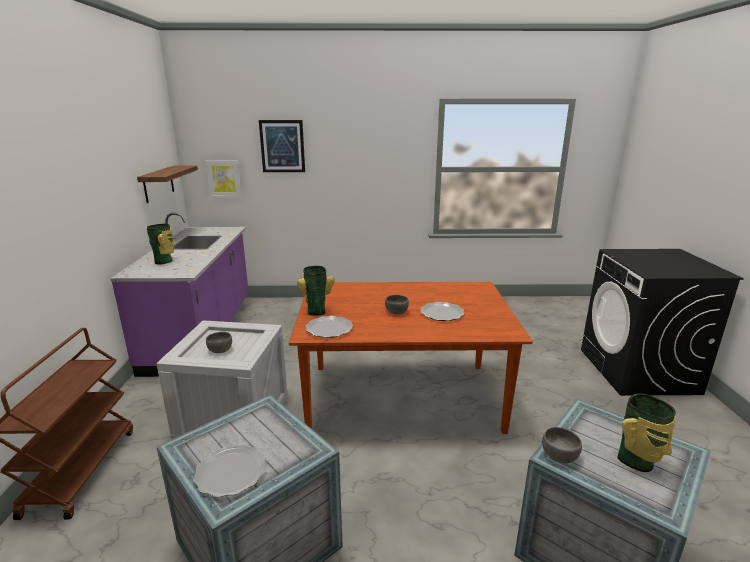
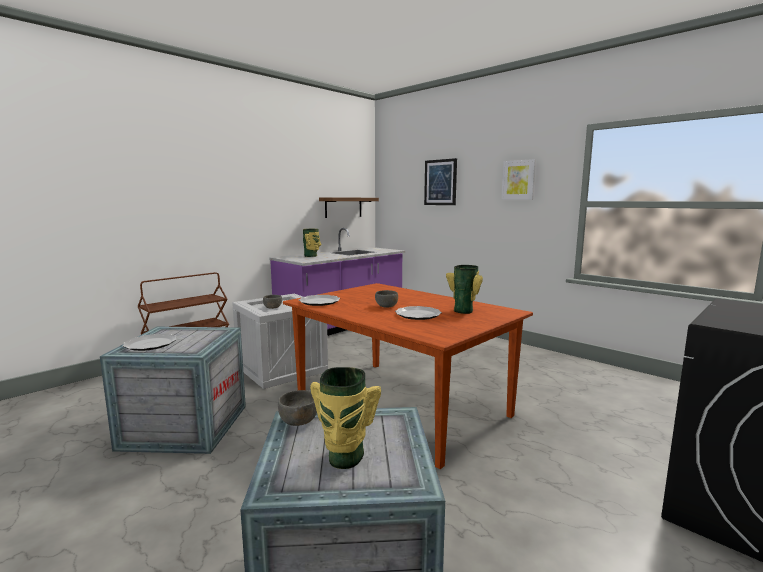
camera: 45 degrees right, 10 degrees down
picture [205,160,242,198] -> picture moved to [501,159,536,200]
vase [297,266,335,316] -> vase moved to [446,265,483,314]

